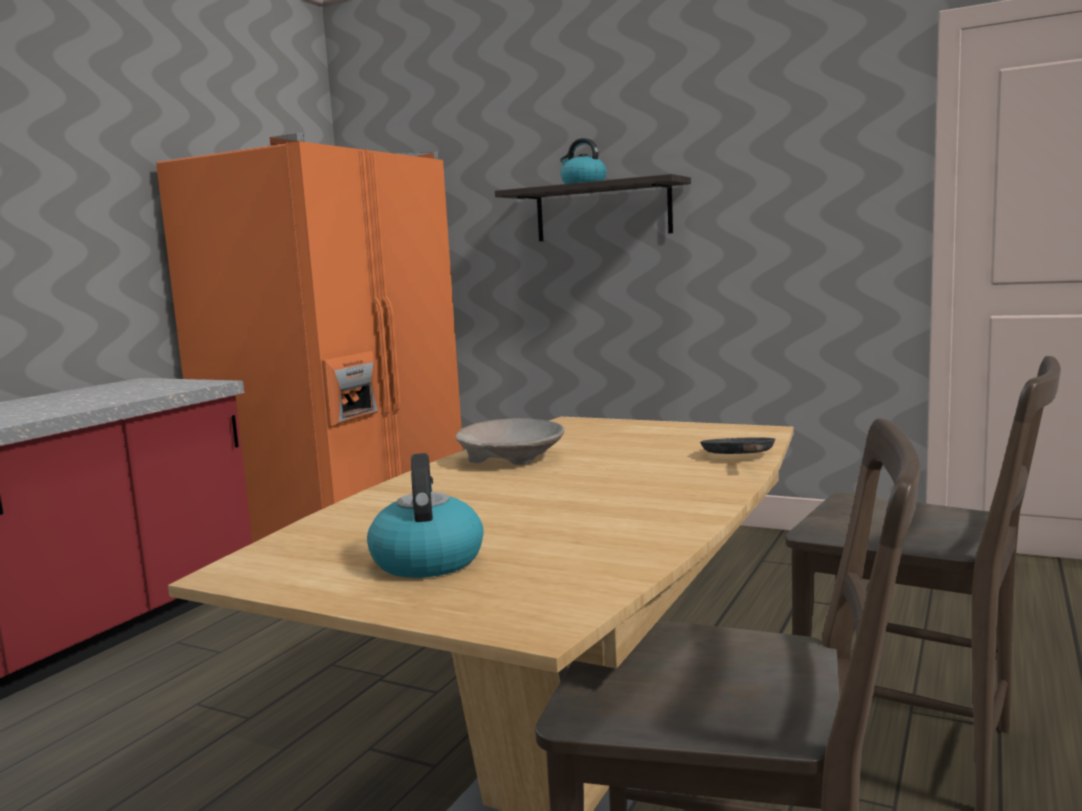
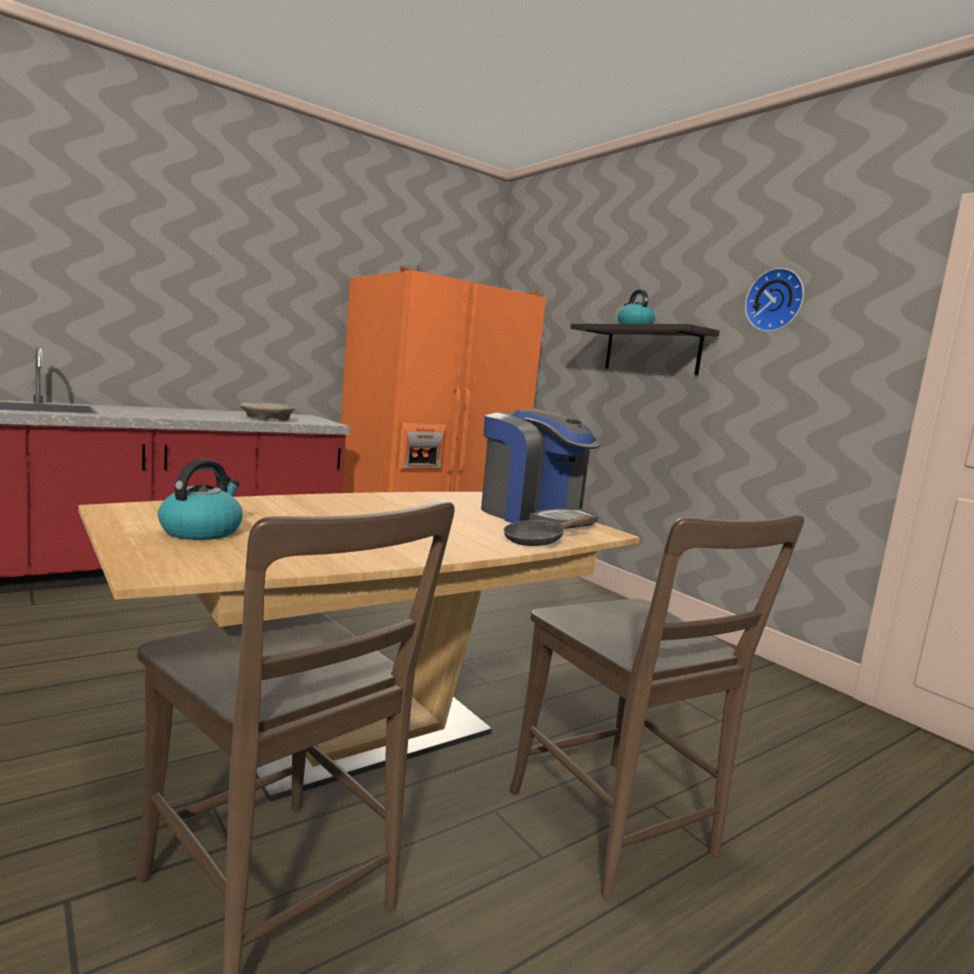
camera: 25 degrees right, 0 degrees up
beige bowl [455,418,564,465] -> beige bowl moved to [239,402,295,421]
black frying pan [700,437,776,454] -> black frying pan turned 150 degrees counterclockwise [503,515,591,546]
none -> coffee machine [481,409,602,529]
none -> wall clock [745,268,804,332]

